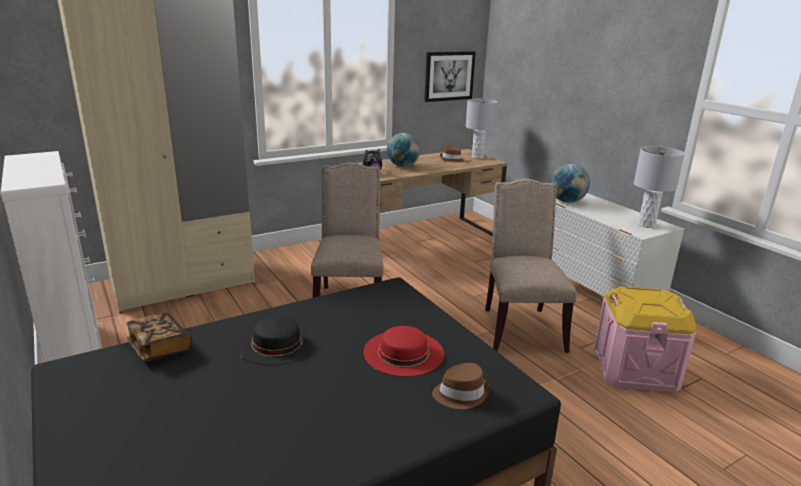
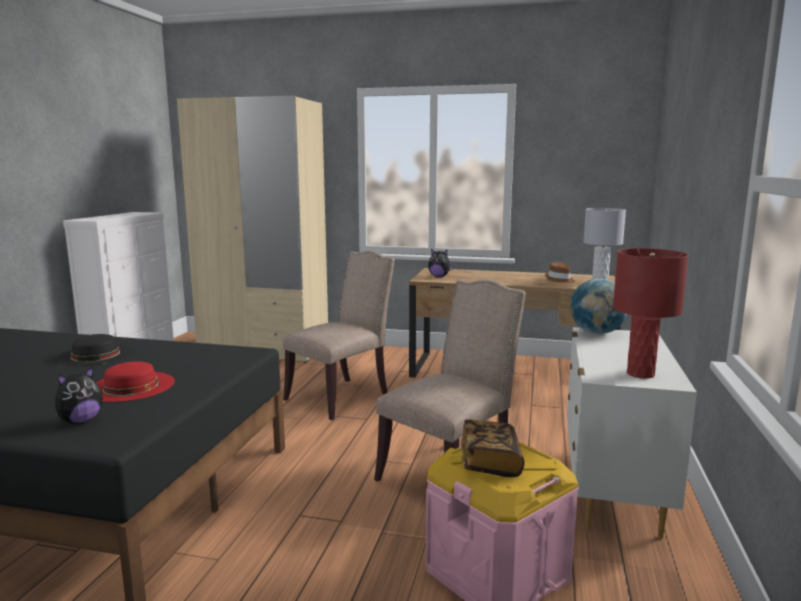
camera: 45 degrees right, 10 degrees down
book [127,313,192,362] -> book moved to [461,419,524,477]
globe [387,133,420,167] -> none
picture [424,51,476,102] -> none
brown hat [432,363,490,409] -> plush toy [55,366,103,424]
grey table lamp [634,146,685,228] -> red table lamp [613,248,689,379]

